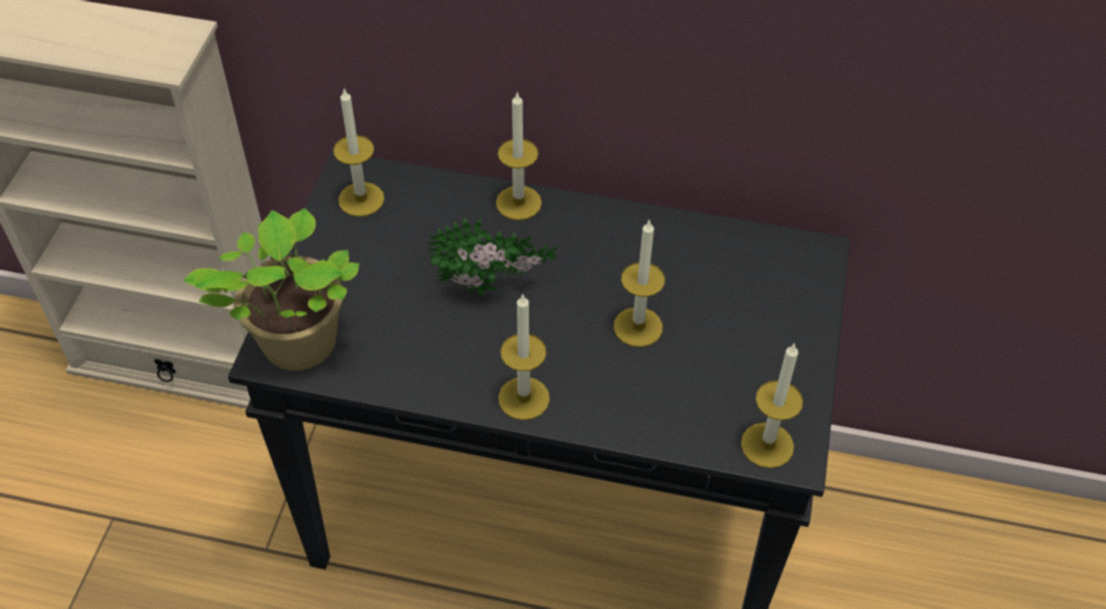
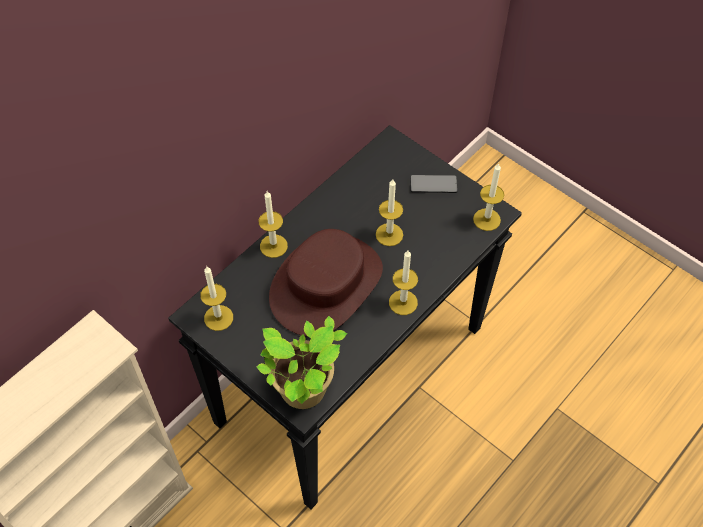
camera: 60 degrees left, 5 degrees up
potted plant [428,217,558,297] -> brown hat [269,229,383,336]
none -> phone [410,175,458,193]

